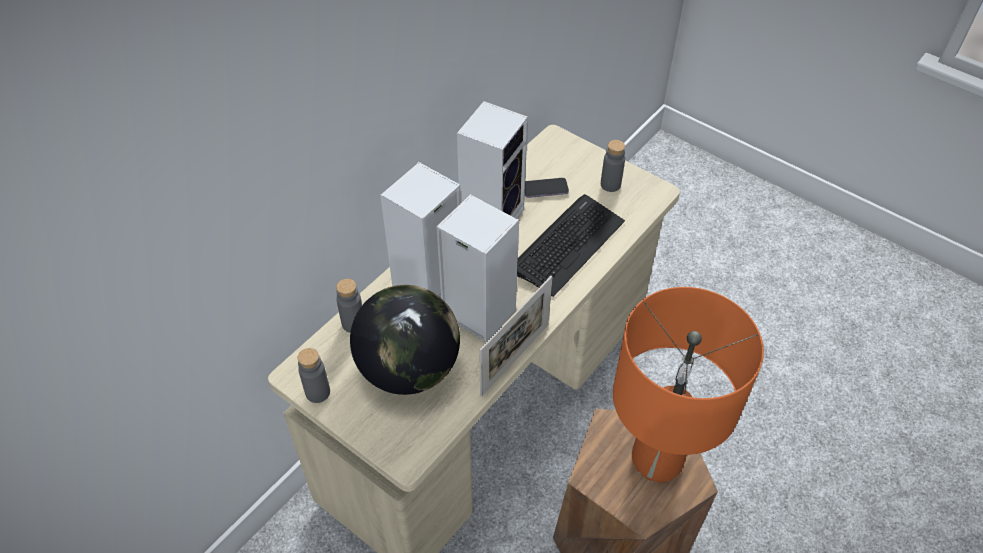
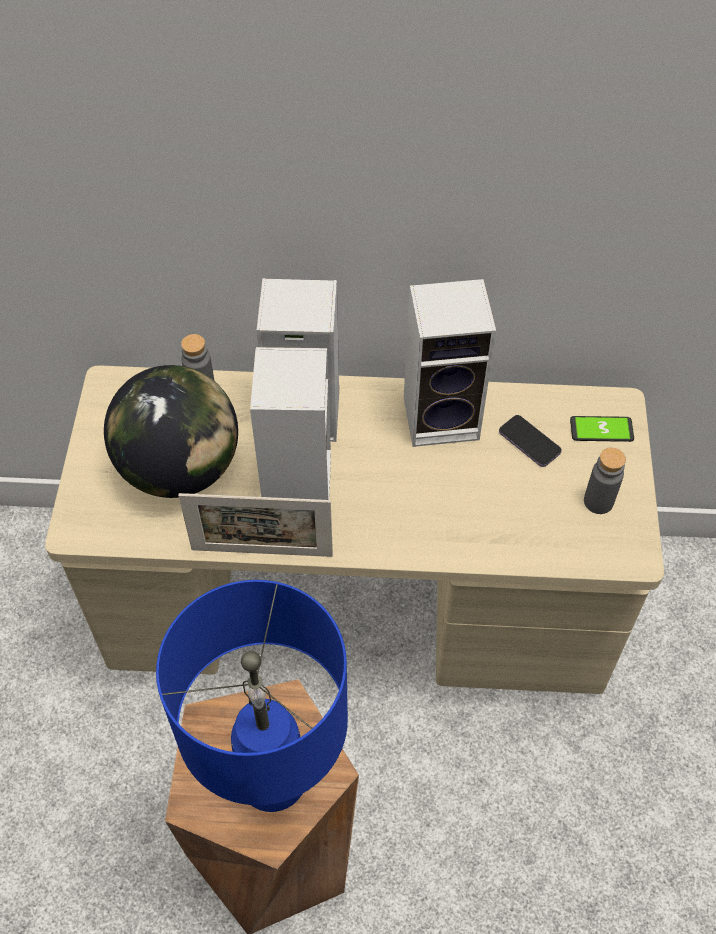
camera: 55 degrees right, 5 degrees up
grey bottle [298,348,330,403] -> none
keyboard [517,194,625,297] -> none
orange table lamp [613,287,764,482] -> blue table lamp [156,580,348,812]
none -> phone [570,416,634,442]

